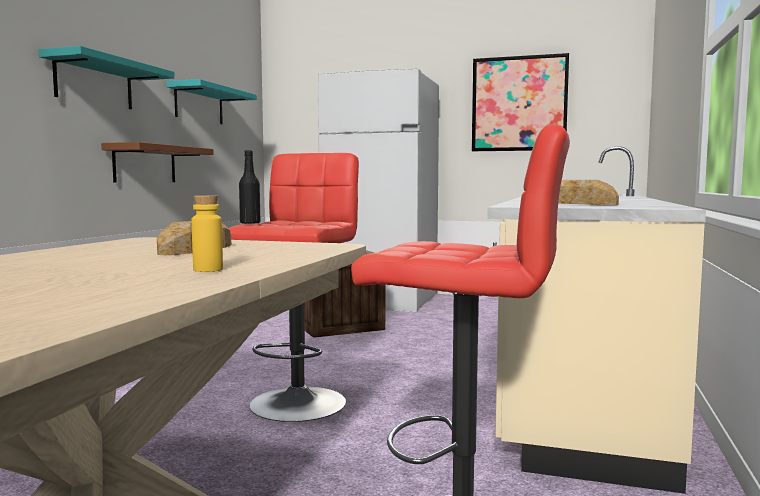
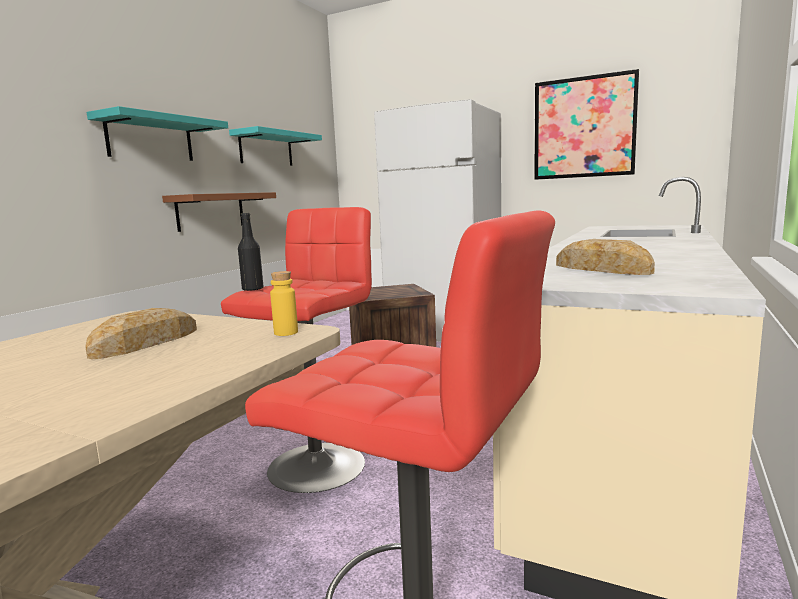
camera: 10 degrees right, 5 degrees up
yellow bottle [192,195,223,272] -> yellow bottle moved to [270,271,298,336]

